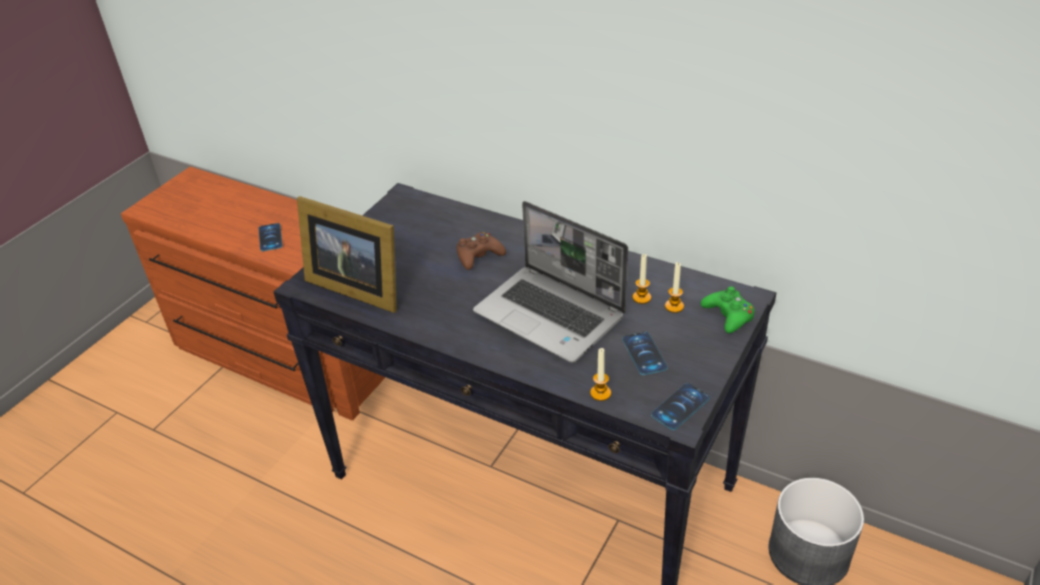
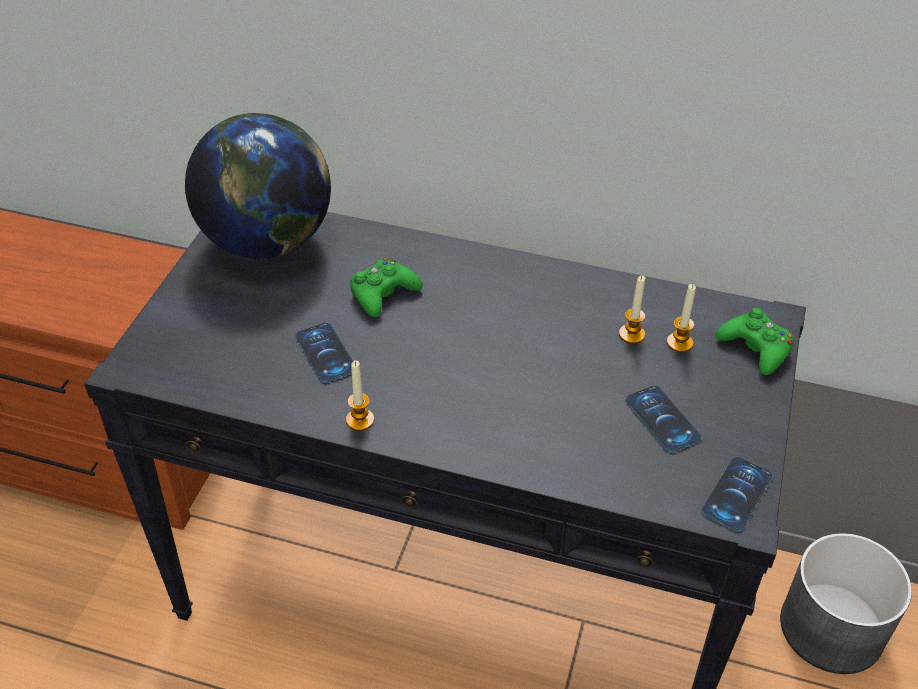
camera: 15 degrees left, 5 degrees up
phone [259,223,283,251] -> phone moved to [295,322,353,383]
picture frame [297,196,397,313] -> none
brown game controller [457,232,506,270] -> green game controller [350,258,423,318]
laptop [473,201,628,363] -> none
candle [590,348,611,401] -> candle moved to [346,361,374,431]
none -> globe [185,113,331,259]

